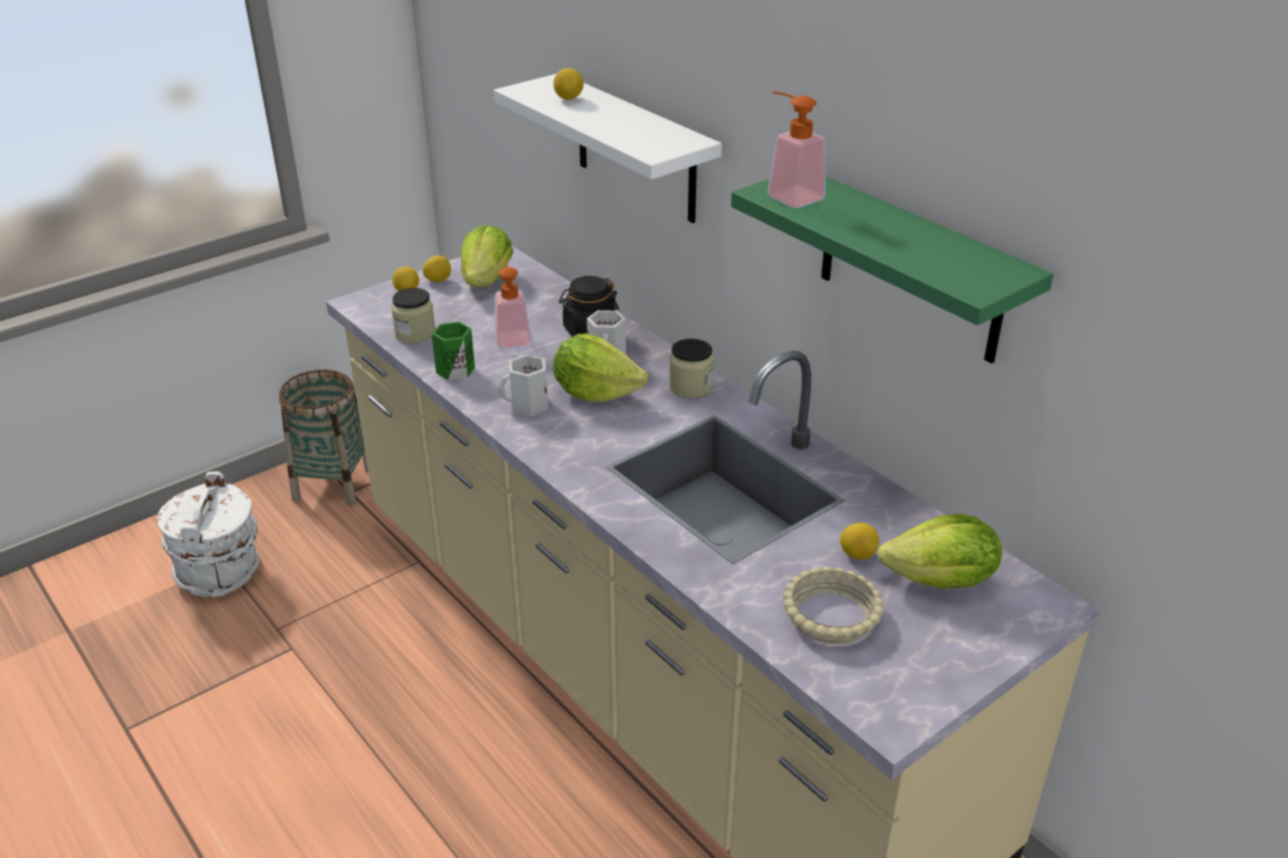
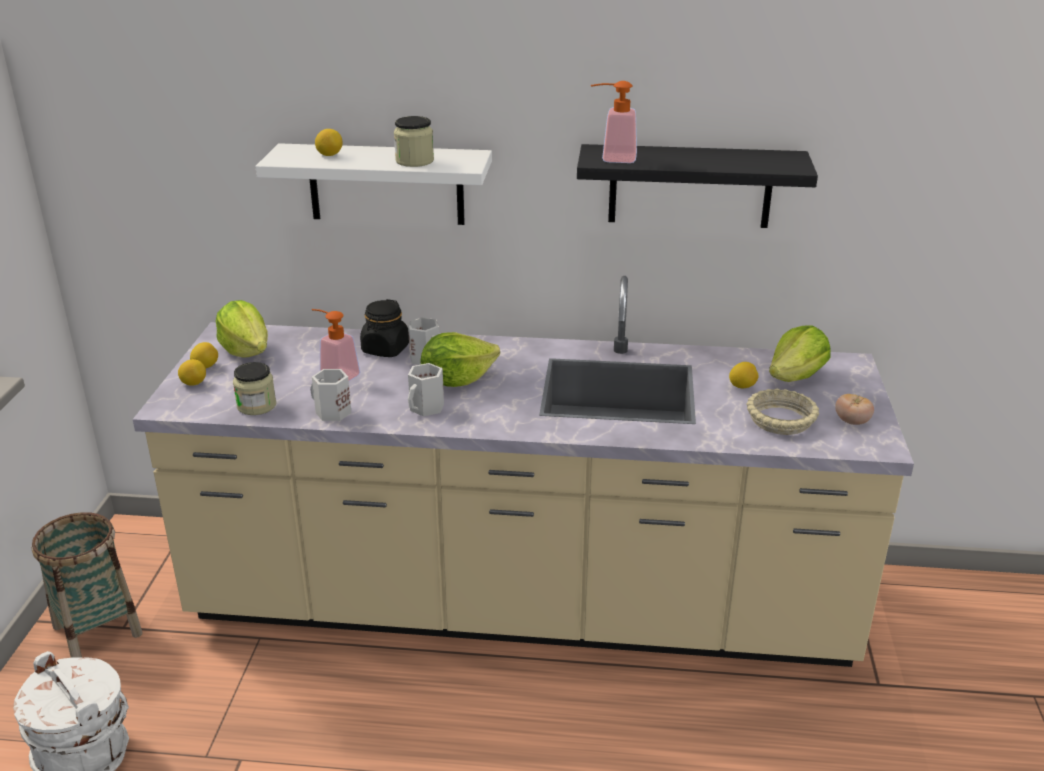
camera: 45 degrees left, 5 degrees down
green mug [432,322,475,380] -> white mug [310,369,352,421]
jar [669,339,714,399] -> jar moved to [394,116,434,167]
green shelf [731,176,1054,363] -> black shelf [577,144,818,228]
none -> tomato [835,394,874,425]

